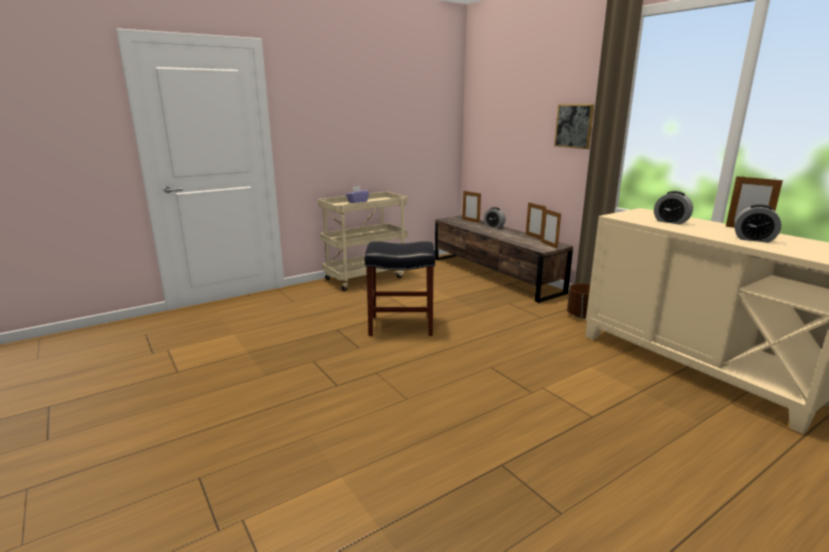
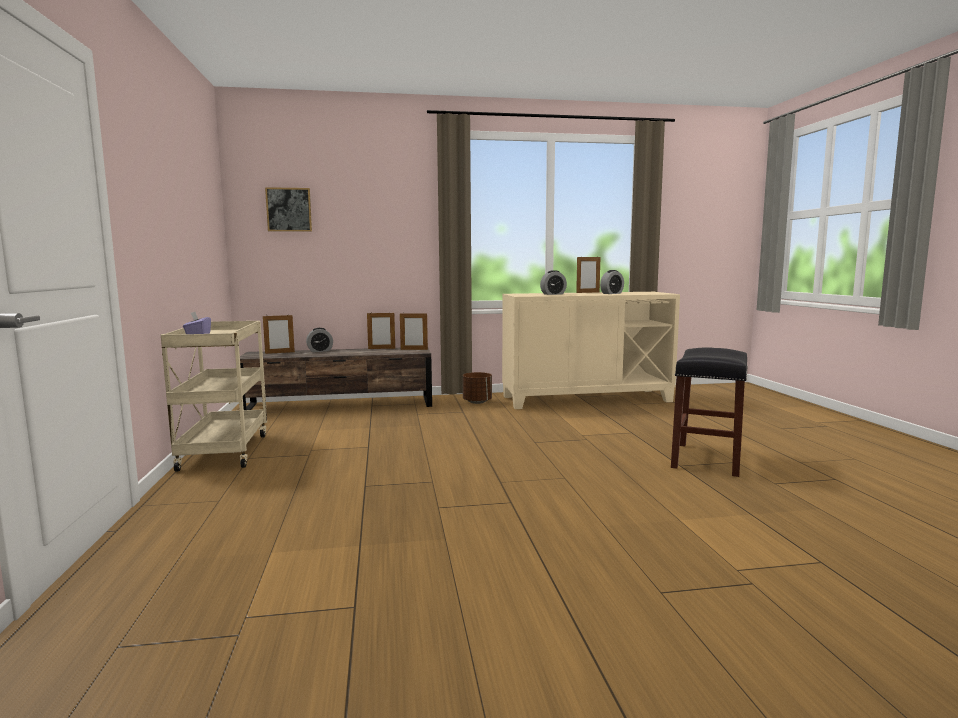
camera: 65 degrees left, 10 degrees down
black stool [365,242,435,336] -> black stool moved to [671,348,748,477]
picture [554,104,594,149] -> picture moved to [265,187,312,232]

